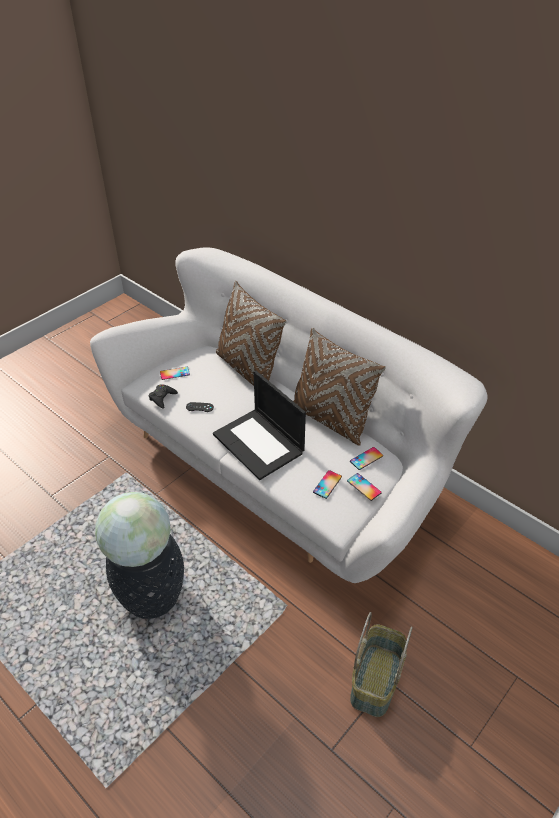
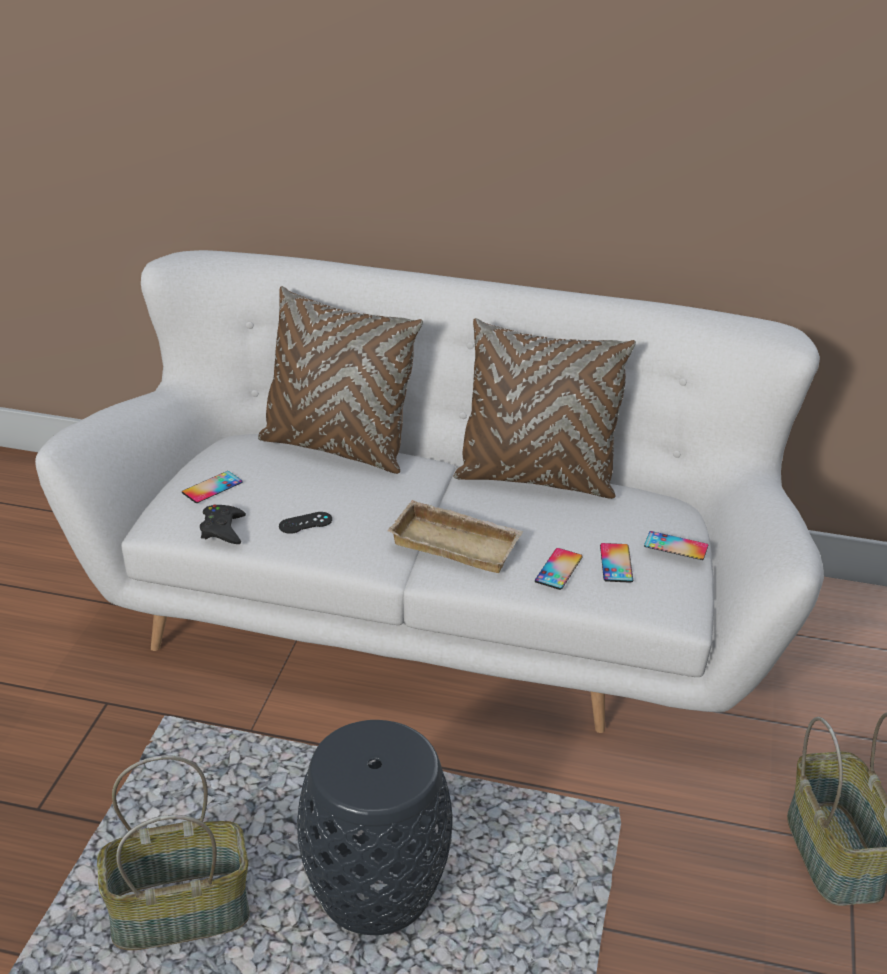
camera: 30 degrees left, 10 degrees down
globe [95,492,171,567] -> none
laptop [213,371,306,480] -> beige tray [387,500,523,573]
phone [350,447,383,470] -> phone moved to [535,548,583,590]
none -> basket [97,755,250,950]

